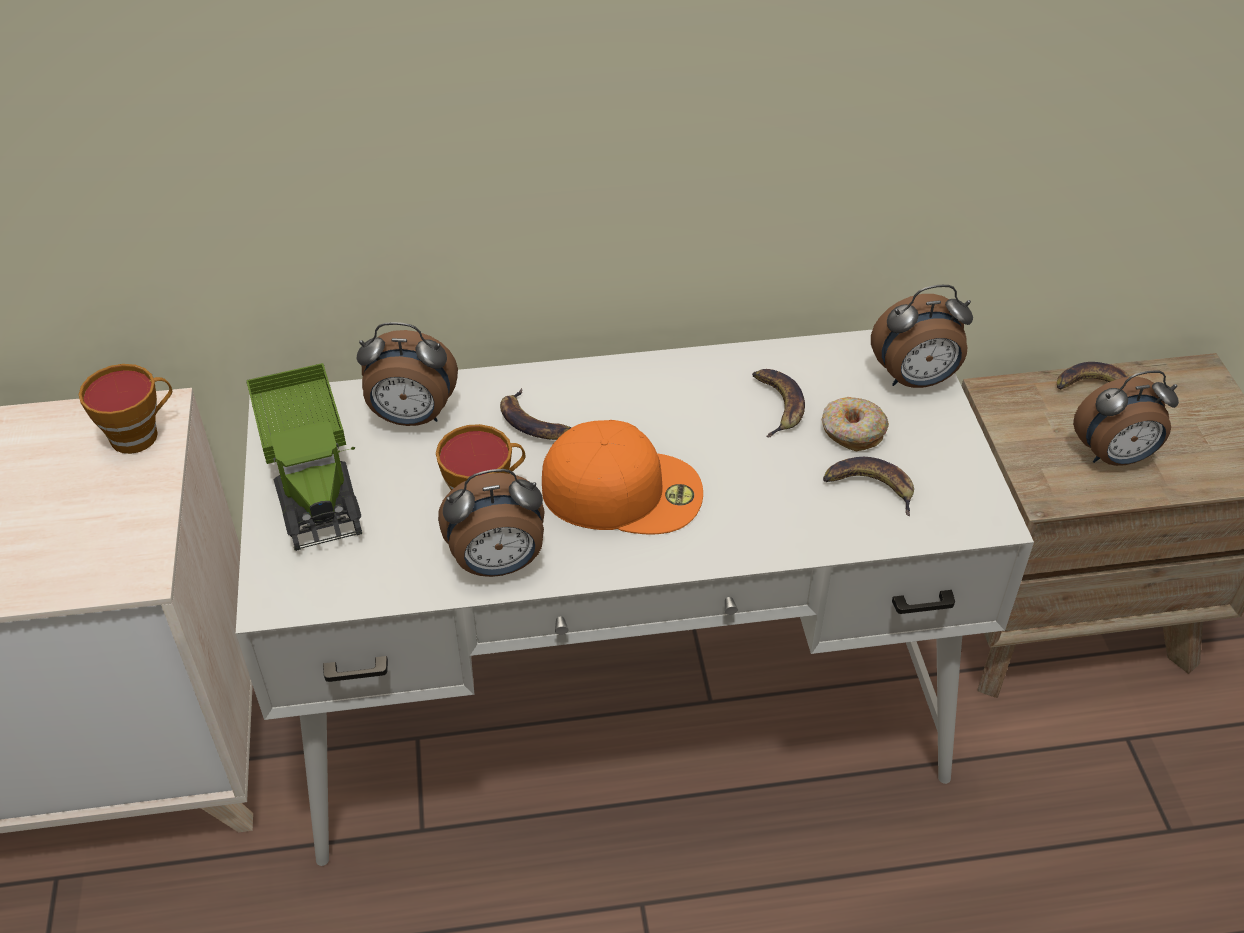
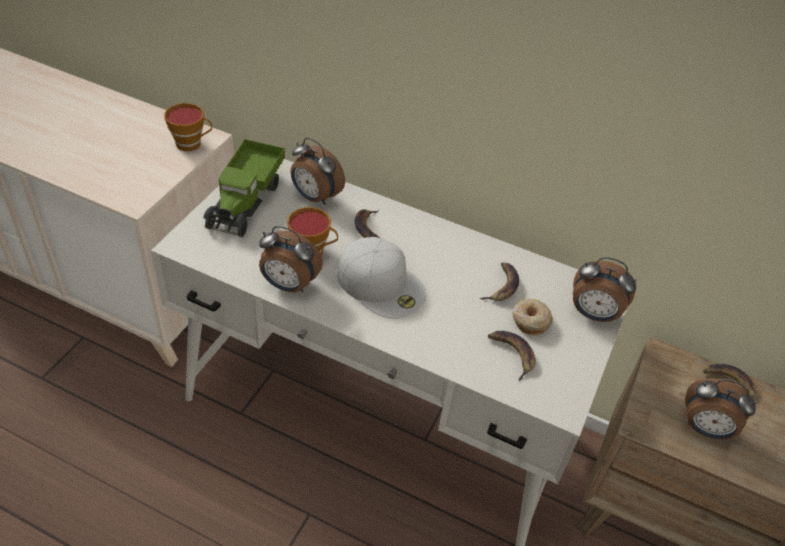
camera: 30 degrees right, 0 degrees up
orange cap [542,420,703,535] -> white cap [337,237,426,319]

